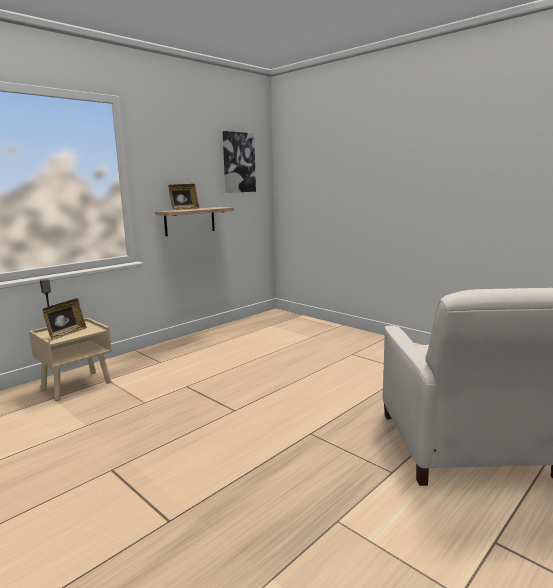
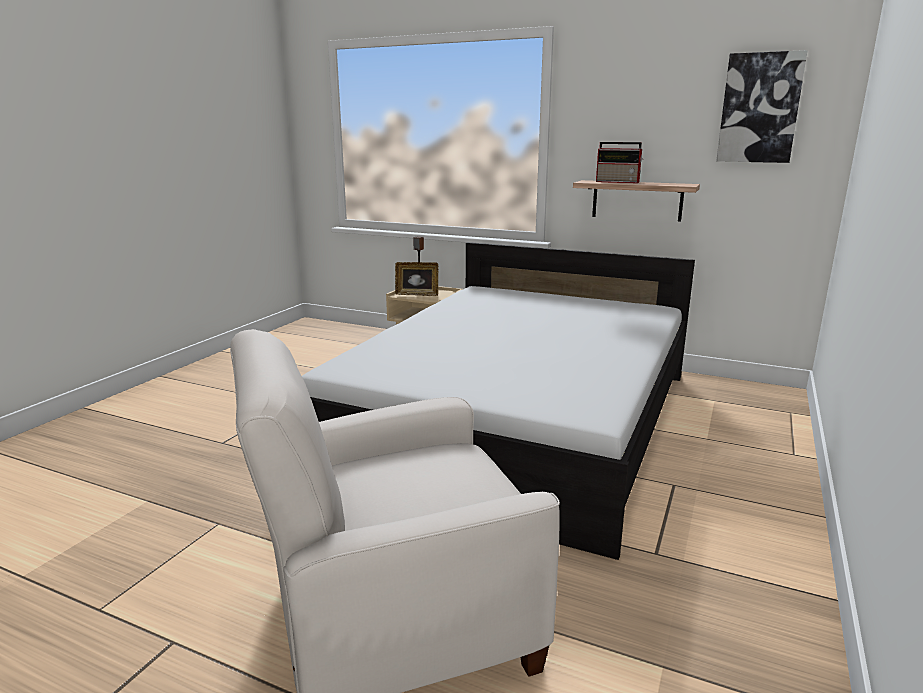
camera: 70 degrees right, 5 degrees up
picture frame [168,184,200,210] -> radio [596,142,643,183]
none -> white bed [302,242,695,560]

